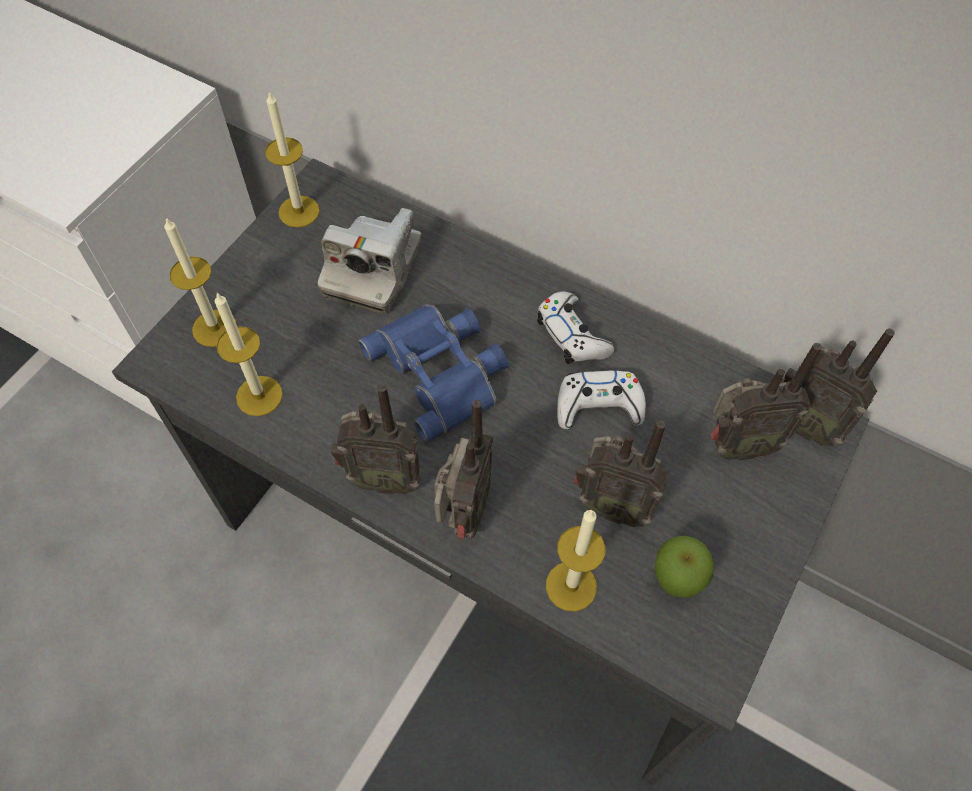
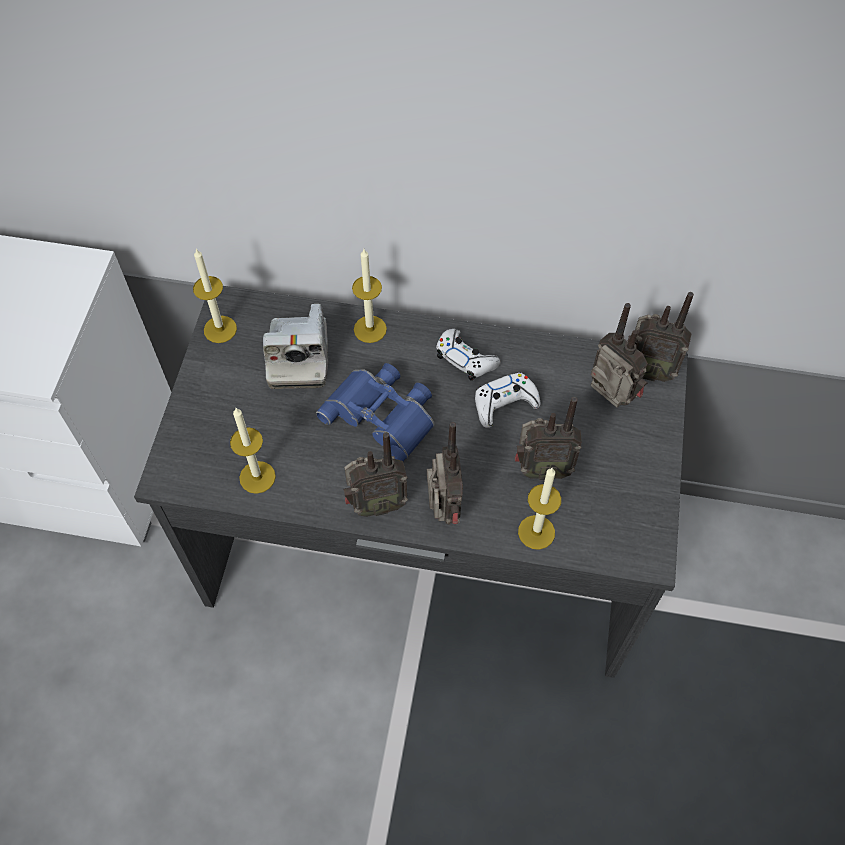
camera: 20 degrees left, 0 degrees up
candle [164,218,237,347] -> candle moved to [352,249,387,343]
apple [654,536,714,598] -> none
radio [710,343,822,461] -> radio turned 105 degrees counterclockwise [591,303,648,408]

